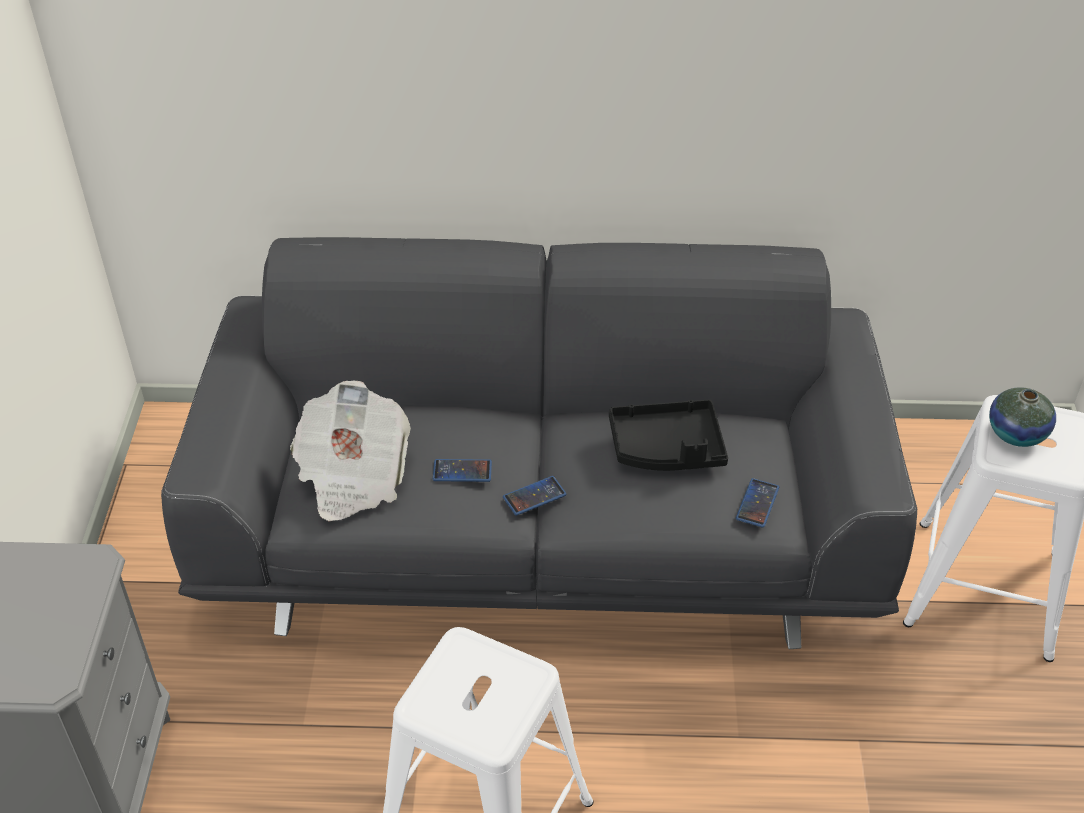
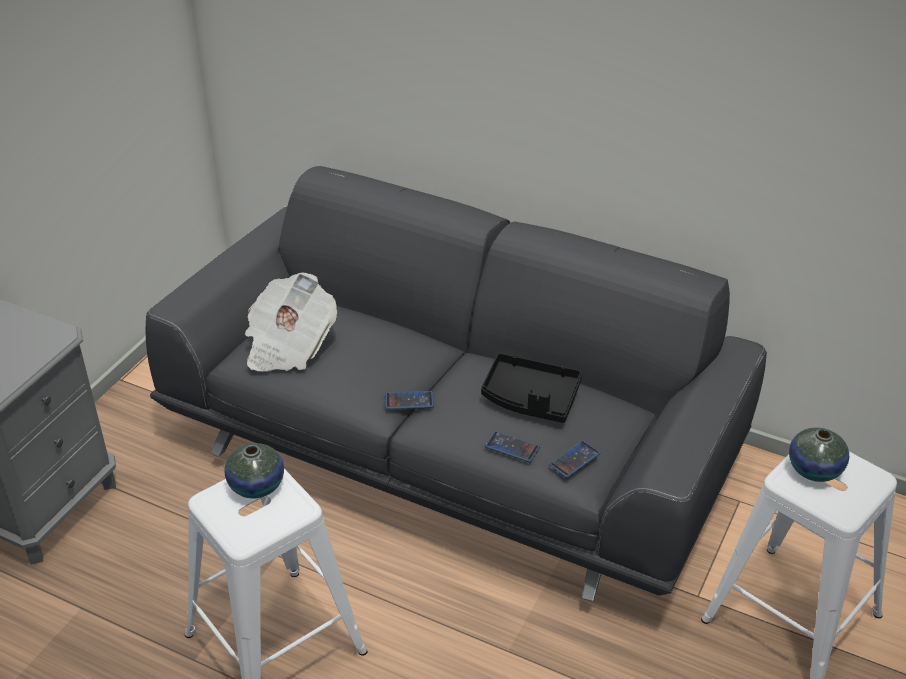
camera: 25 degrees right, 5 degrees down
phone [433,459,492,482] -> phone moved to [485,431,540,462]
none -> vase [224,443,284,498]

